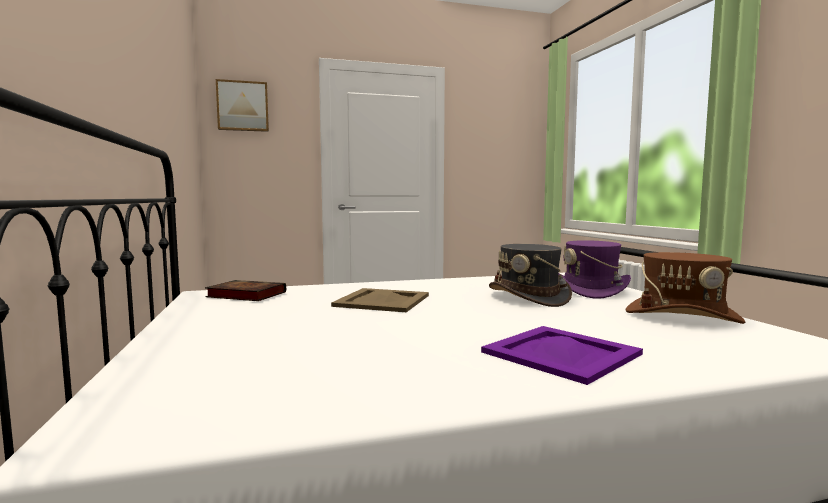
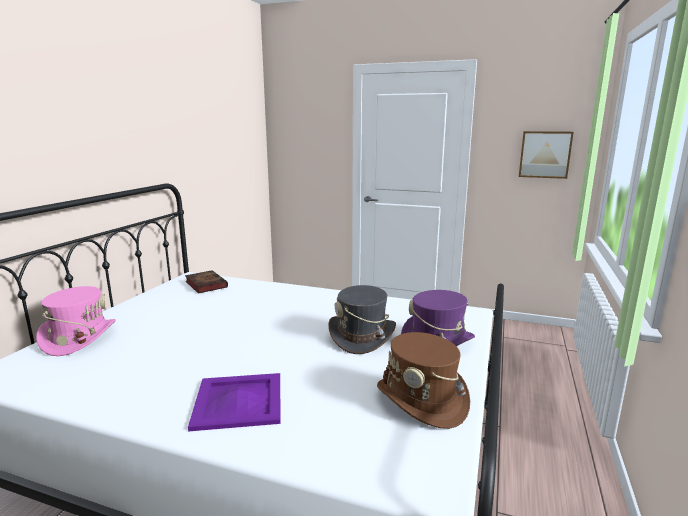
camera: 35 degrees right, 10 degrees up
picture [216,79,269,132] -> picture moved to [519,131,574,179]
beige tray [331,288,429,312] -> none
none -> pink hat [36,286,116,356]

